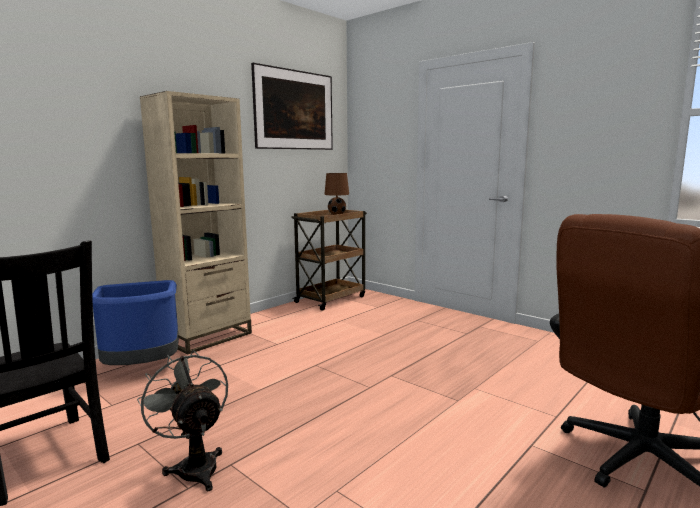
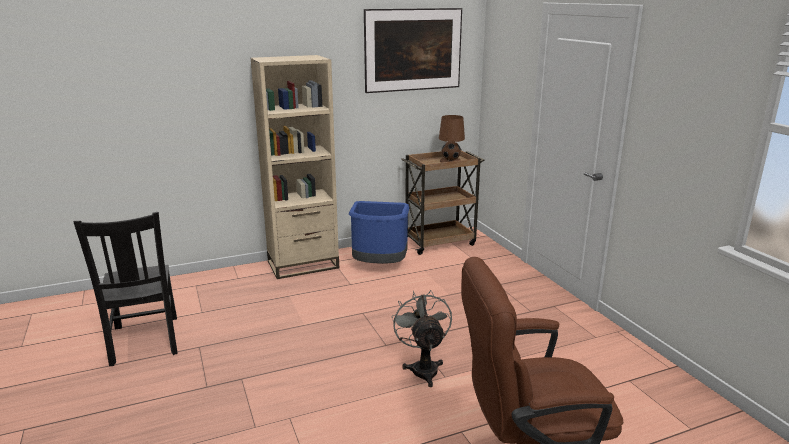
camera: 25 degrees right, 10 degrees up
blue trash can [92,280,179,365] -> blue trash can moved to [349,201,410,264]
grey fan [137,350,228,491] -> grey fan moved to [391,290,452,387]

